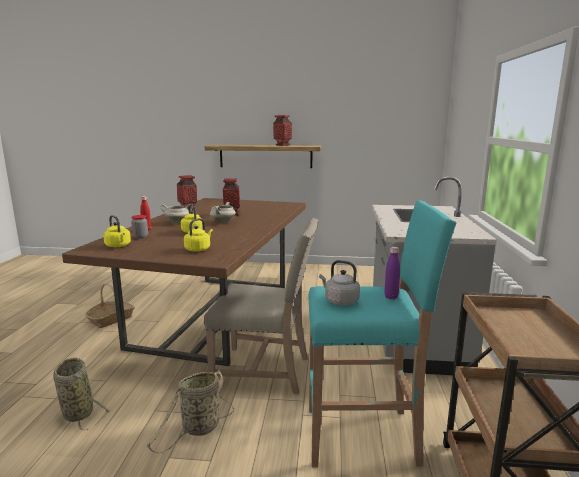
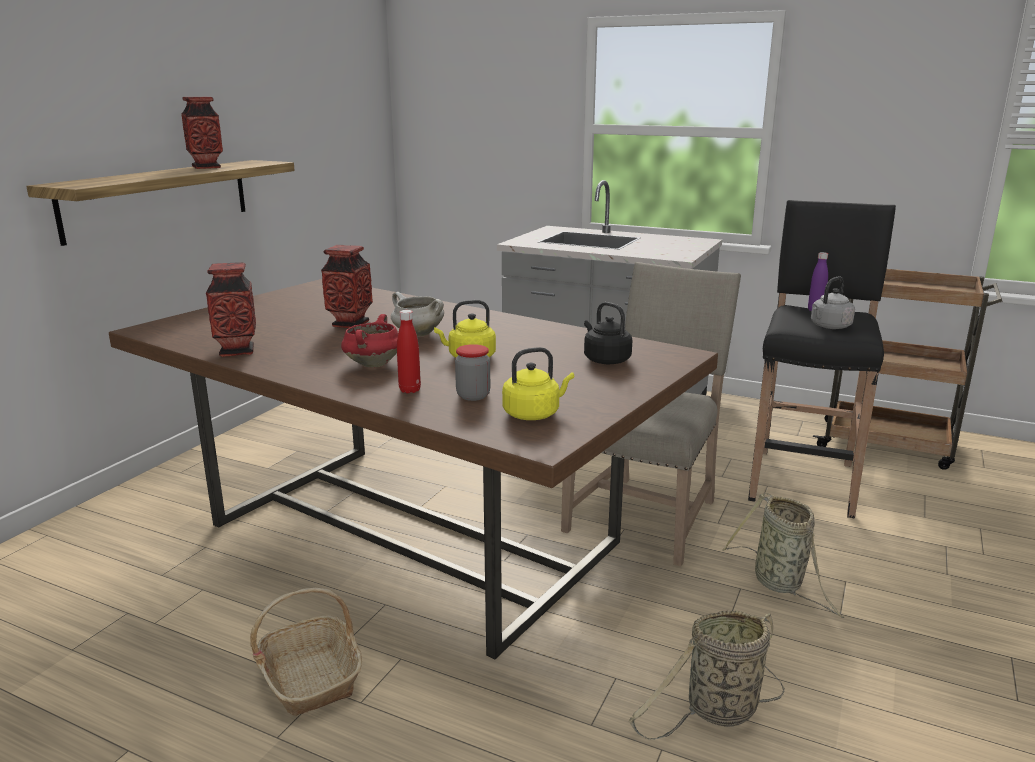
camera: 70 degrees left, 5 degrees up
white cooking pot [161,204,192,224] -> red cooking pot [341,314,398,367]
yellow kettle [184,218,213,252] -> black kettle [584,302,632,364]
turquoise stool [308,200,457,468] -> black stool [748,200,896,518]

